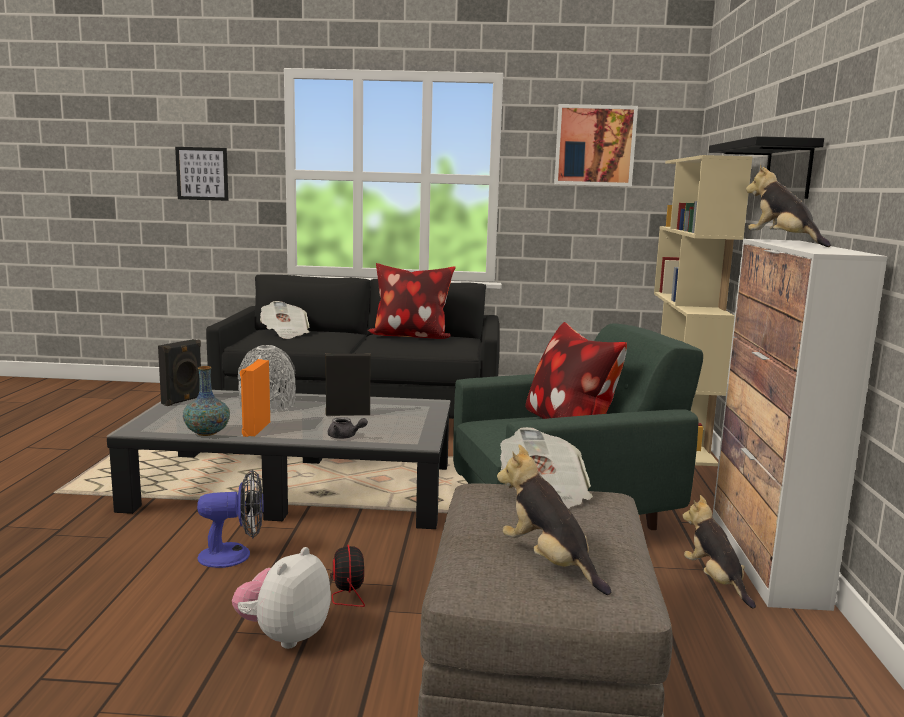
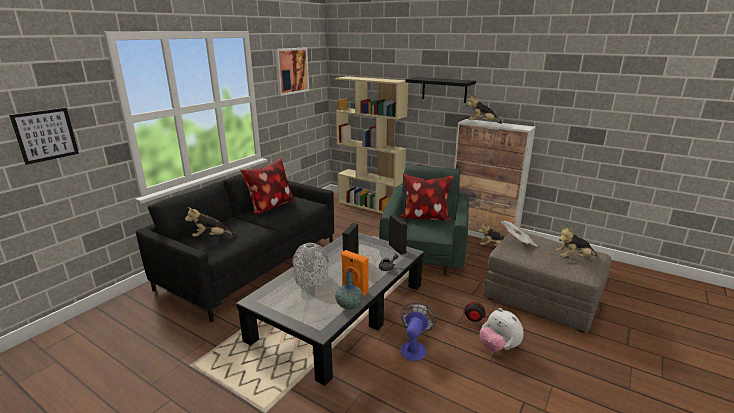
camera: 60 degrees left, 10 degrees up
black speaker [158,339,201,406] -> black speaker moved to [389,214,408,255]
newspaper [260,301,310,339] -> plush toy [185,207,237,237]

